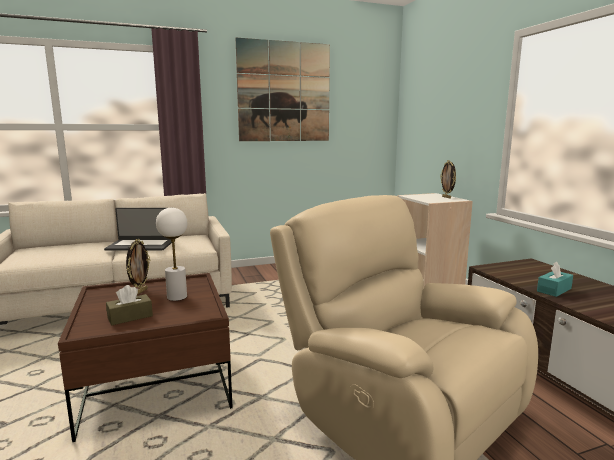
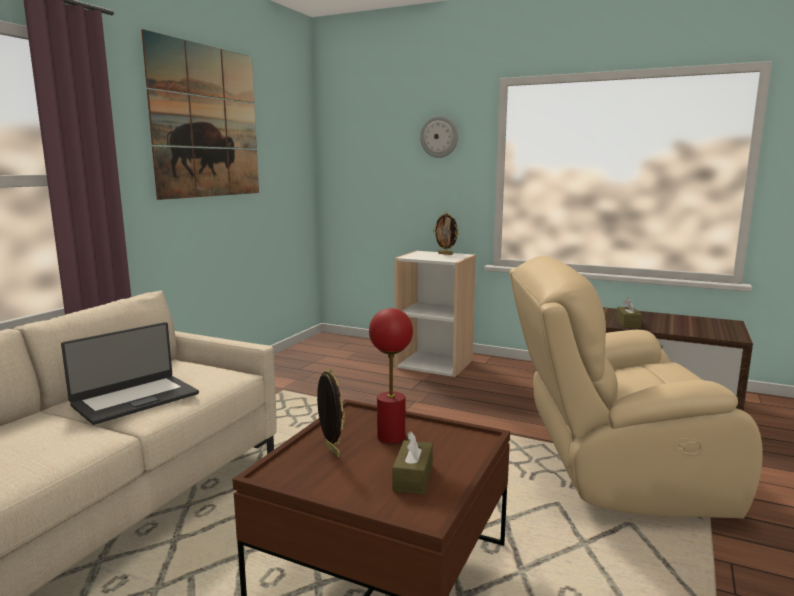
camera: 45 degrees left, 0 degrees up
white table lamp [156,207,187,301] -> red table lamp [369,308,413,444]
turquoise tissue box [537,261,573,297] -> brown tissue box [616,298,642,328]
none -> wall clock [420,116,458,158]

